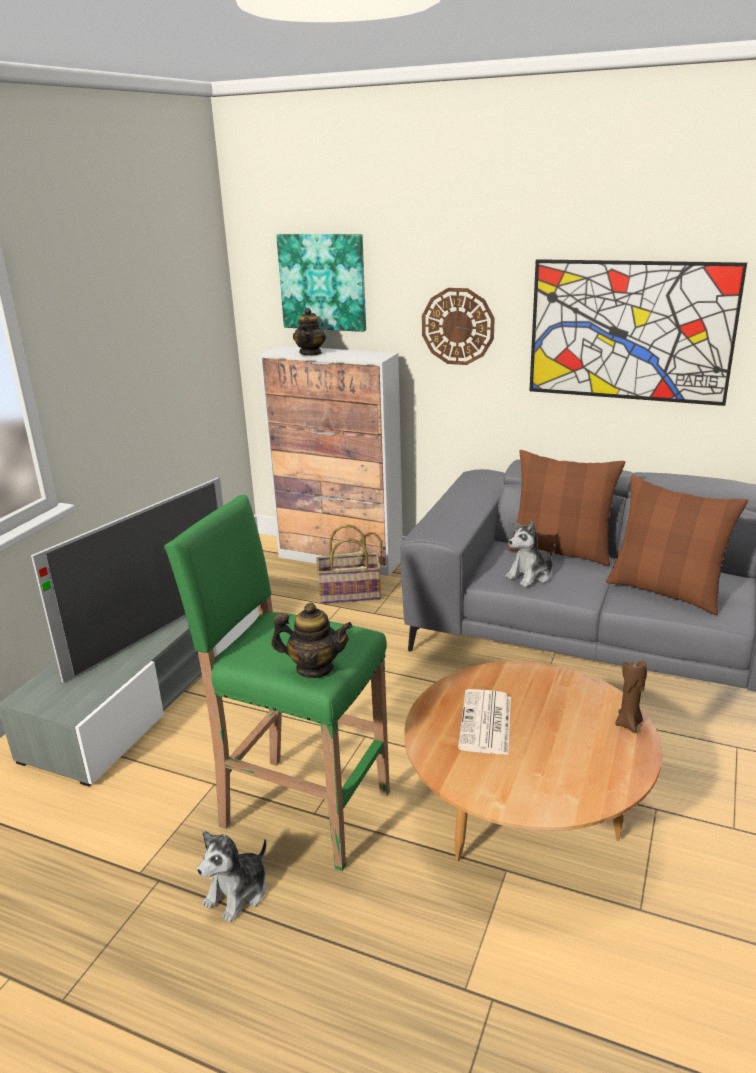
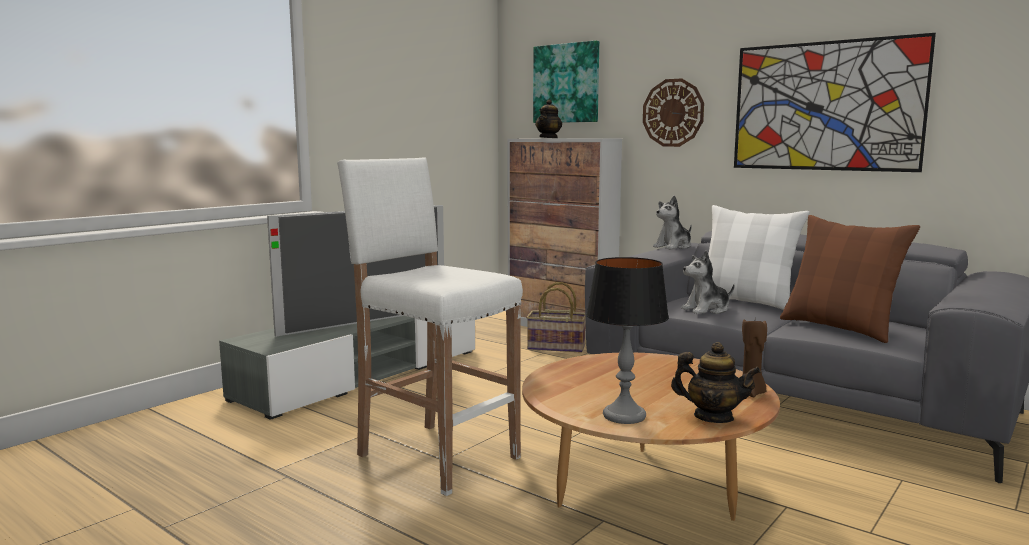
camera: 15 degrees right, 15 degrees down
green stool [164,495,390,871] -> white stool [337,157,523,496]
plush toy [197,831,266,923] -> plush toy moved to [653,195,692,250]
teapot [271,602,353,678] -> teapot moved to [671,342,761,423]
newspaper [458,689,511,755] -> none
brown pillow [507,450,625,566] -> white pillow [708,205,810,310]
none -> table lamp [586,257,669,424]

